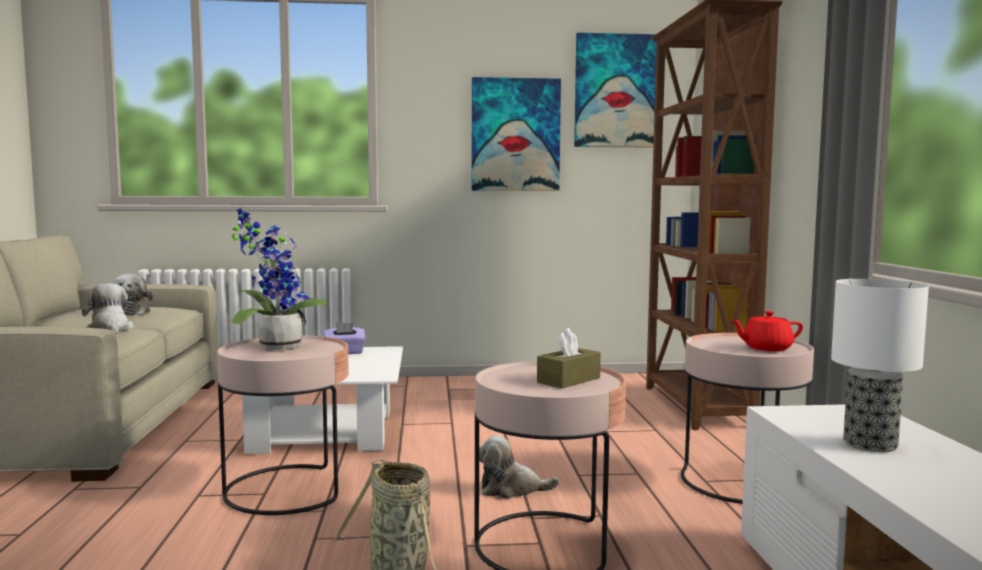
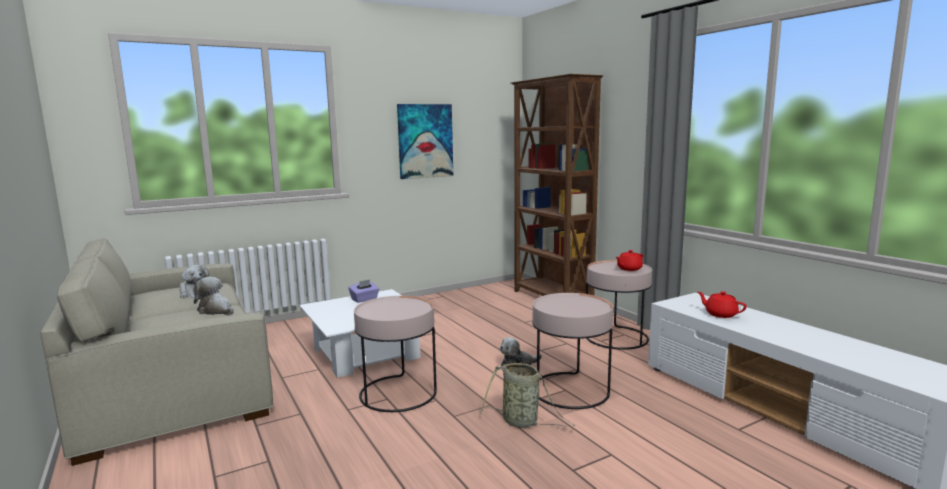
camera: 25 degrees left, 5 degrees up
potted plant [232,208,327,350] -> none
brown tissue box [537,328,601,389] -> none
picture [574,33,657,148] -> none
table lamp [831,279,929,452] -> red teapot [698,291,747,318]

